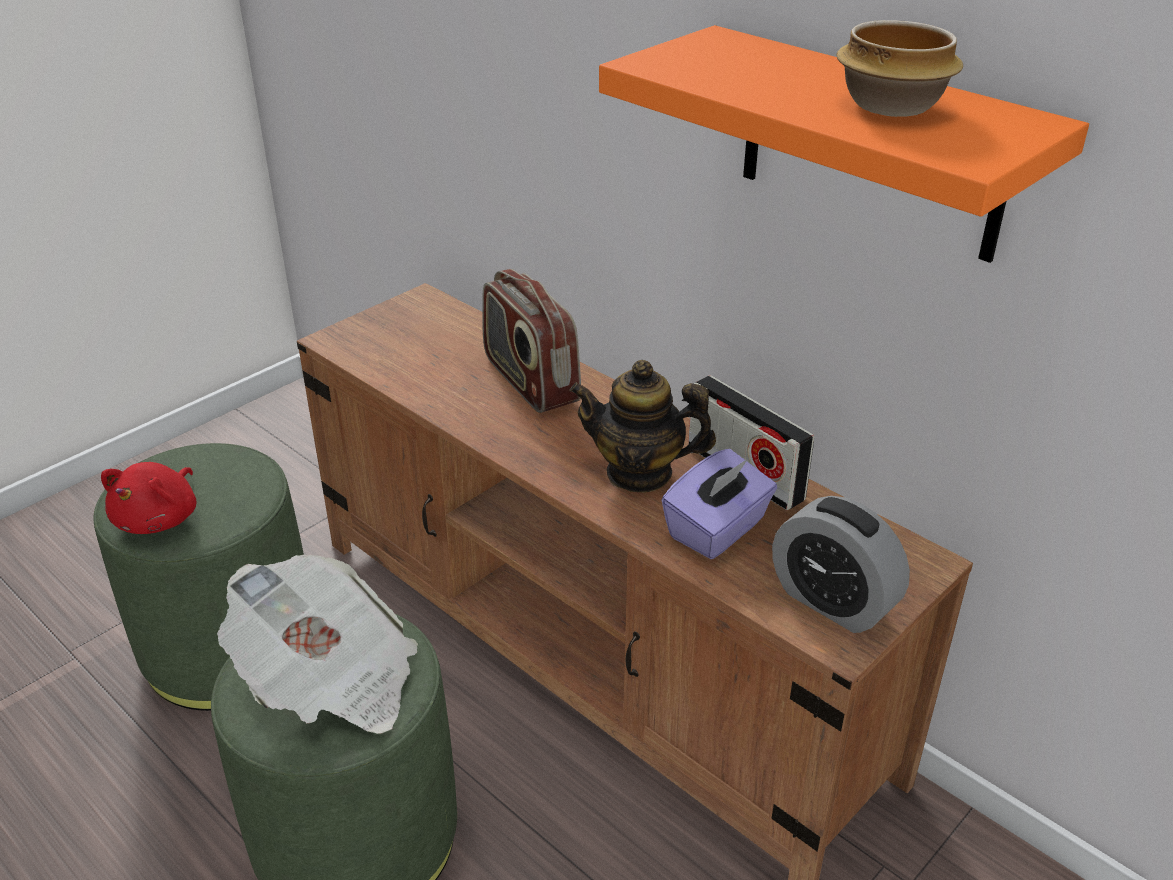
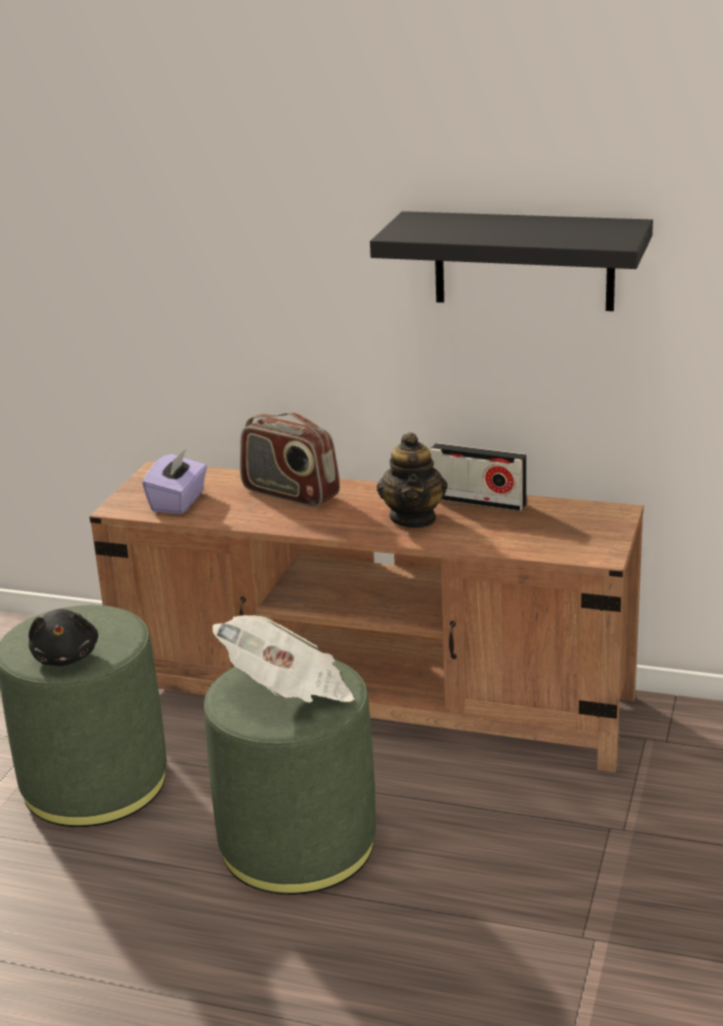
camera: 25 degrees left, 10 degrees down
red plush toy [101,462,196,534] -> black plush toy [29,609,98,666]
teapot [569,360,716,493] -> teapot turned 75 degrees counterclockwise [377,432,447,528]
orange shelf [599,25,1089,263] -> black shelf [370,211,653,311]
purple tissue box [662,449,777,559] -> purple tissue box moved to [142,448,207,514]
alarm clock [772,496,910,633] -> none
bowl [836,20,963,117] -> none

